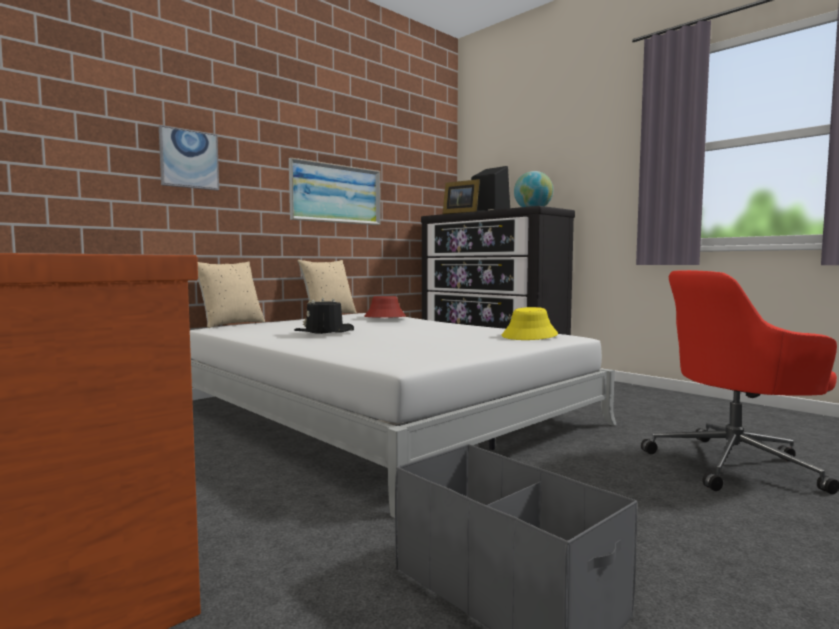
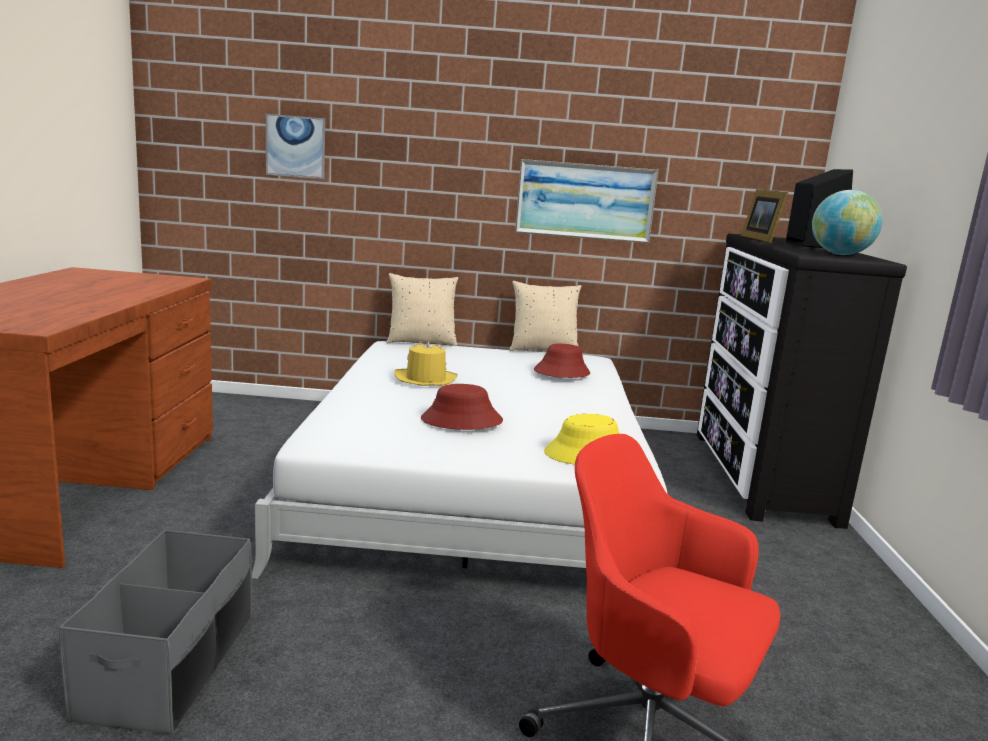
camera: 45 degrees right, 10 degrees up
picture [159,125,219,190] -> picture moved to [266,114,325,179]
black hat [294,296,354,334] -> yellow hat [394,341,458,386]
none -> red hat [421,384,503,430]

